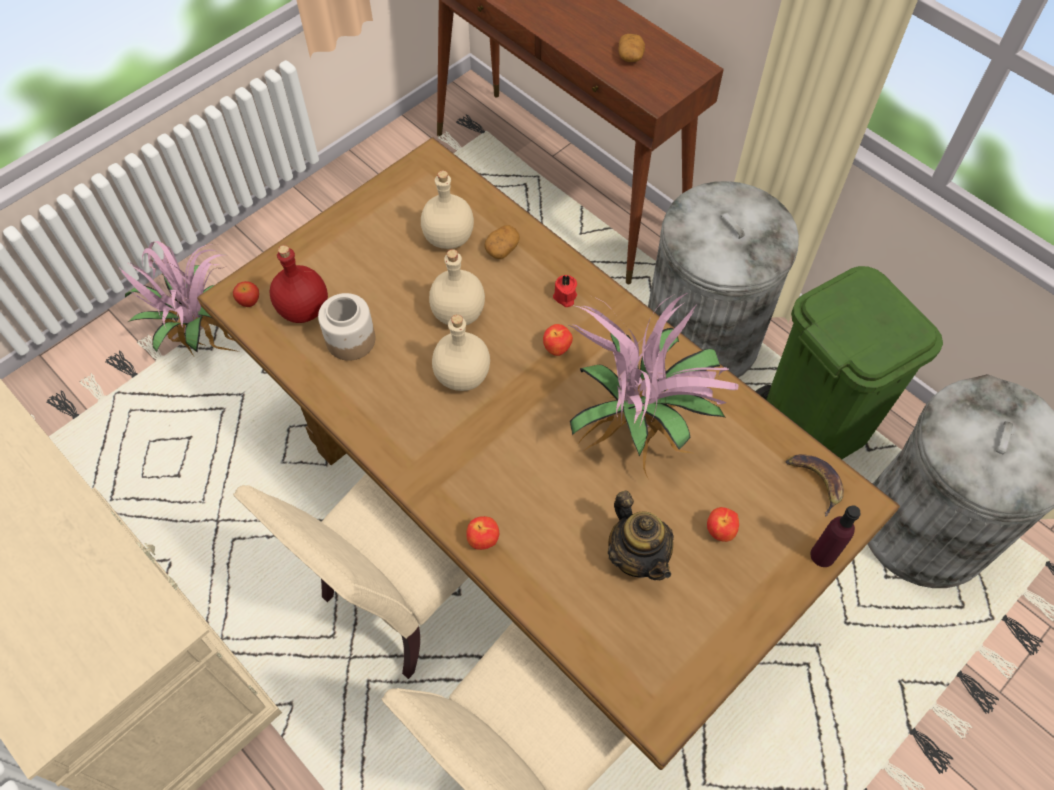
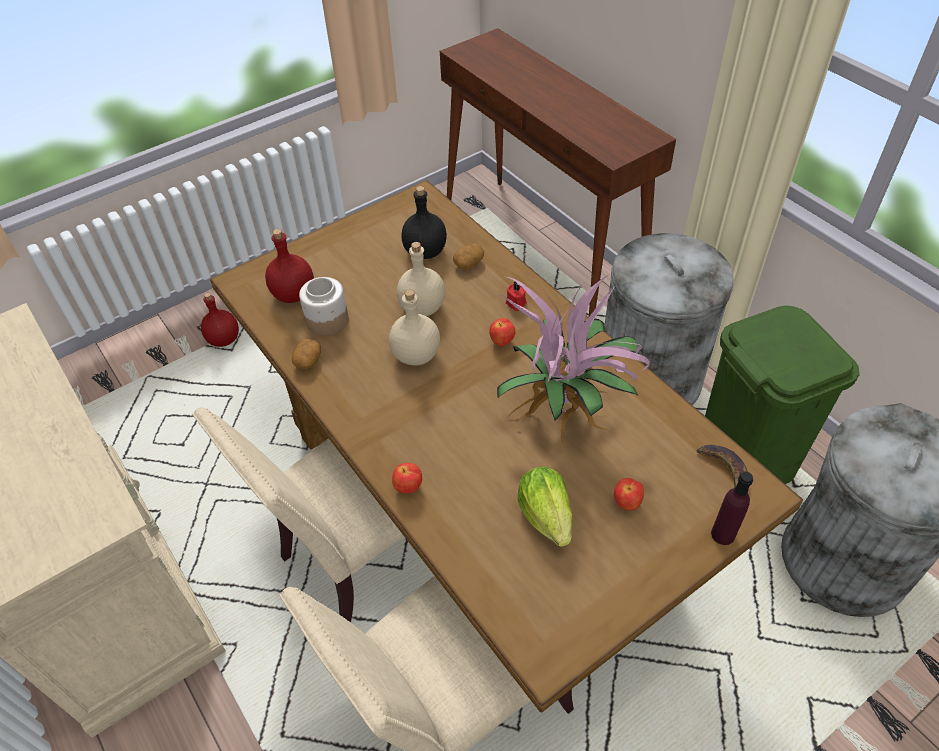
camera: 10 degrees right, 10 degrees down
potted plant [120,241,240,356] -> red bottle [201,292,239,347]
apple [233,281,259,307] -> none
beige bottle [421,170,474,249] -> black bottle [402,186,447,259]
teapot [608,491,674,580] -> lettuce [517,467,572,547]
potato [618,34,645,62] -> potato moved to [292,339,321,369]

